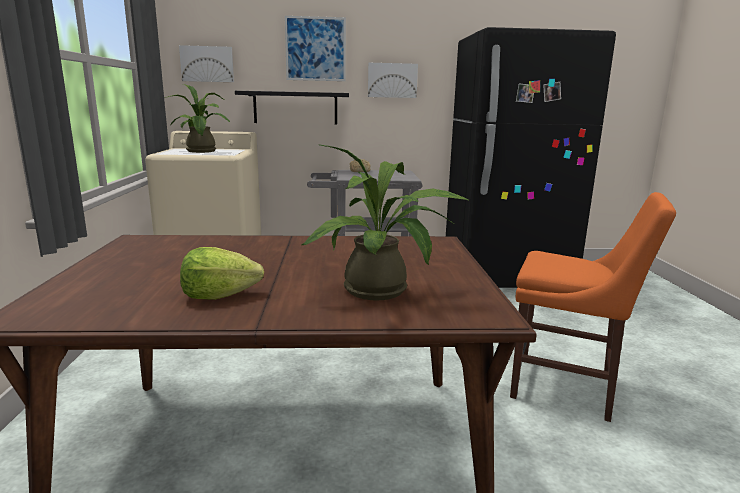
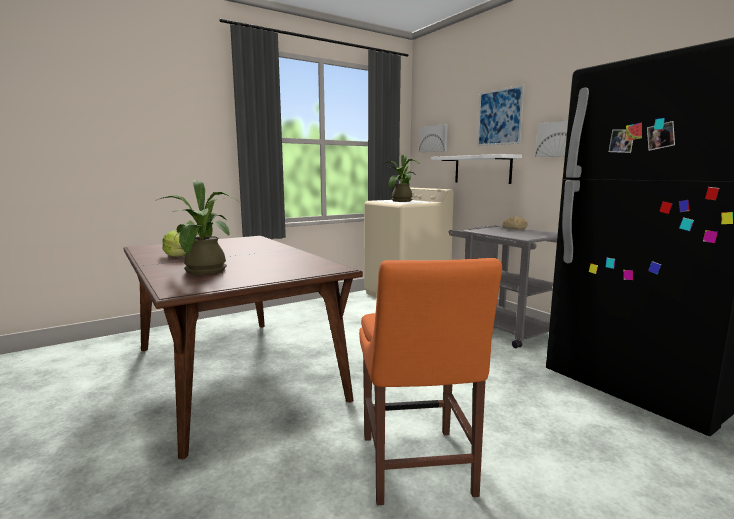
camera: 60 degrees right, 5 degrees down
black shelf [235,91,349,125] -> white shelf [431,154,522,184]

